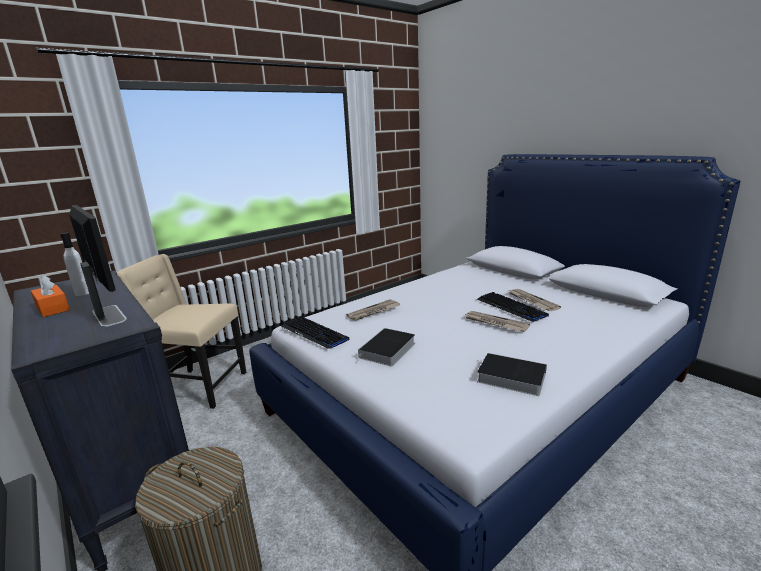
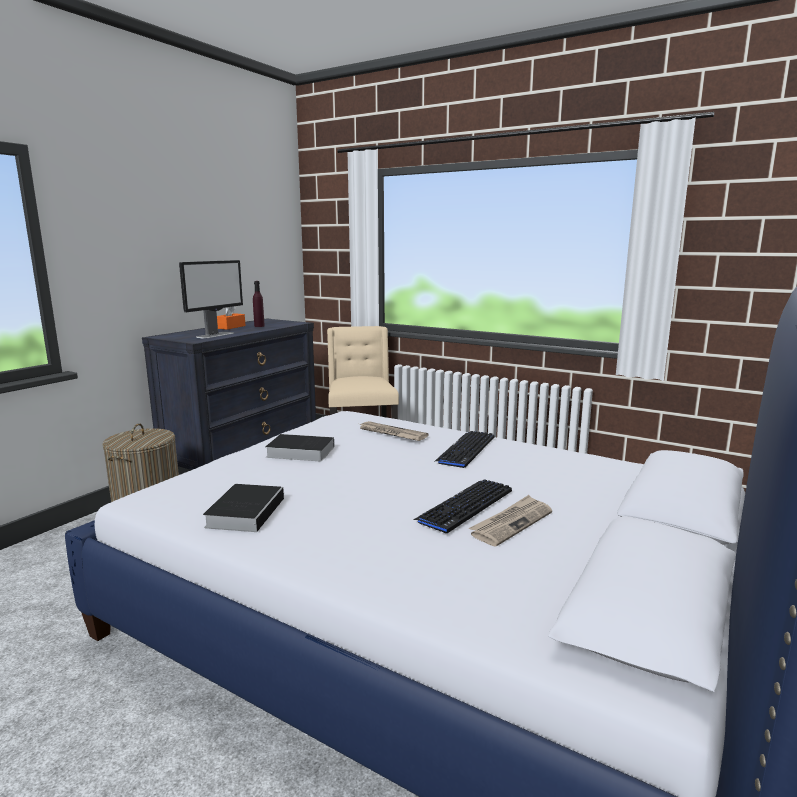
camera: 70 degrees right, 5 degrees down
white bottle [61,233,89,296] -> purple bottle [253,281,265,327]
keyboard [281,316,349,349] -> keyboard moved to [434,431,494,468]
newspaper [464,311,530,332] -> none

